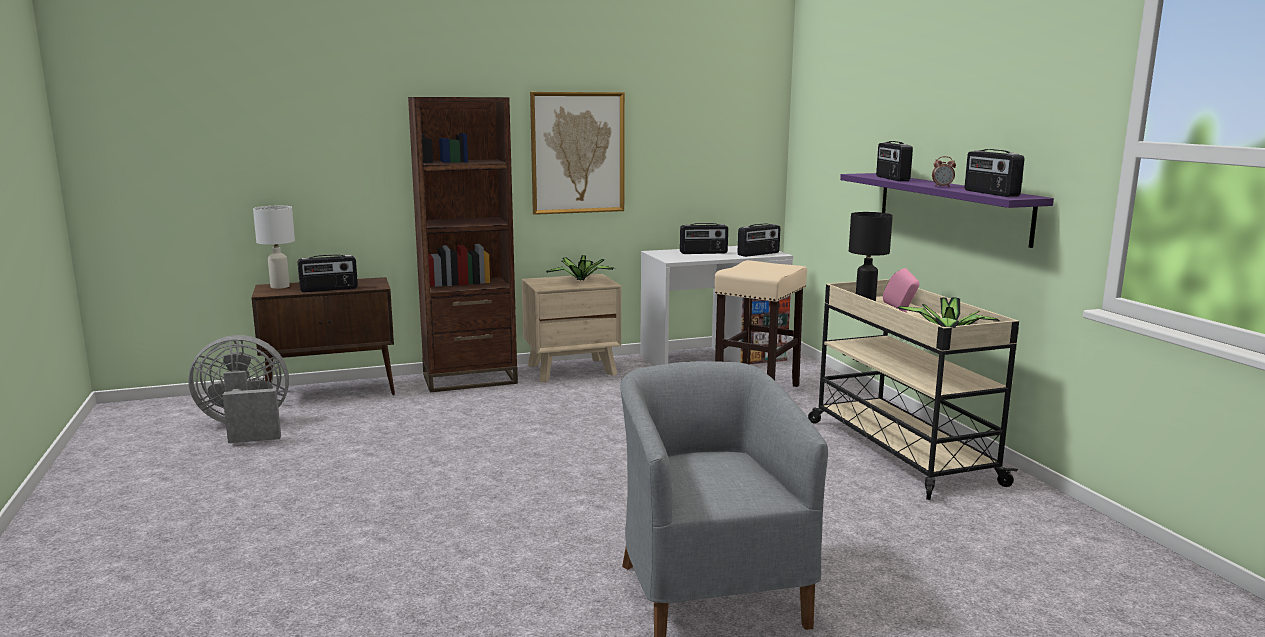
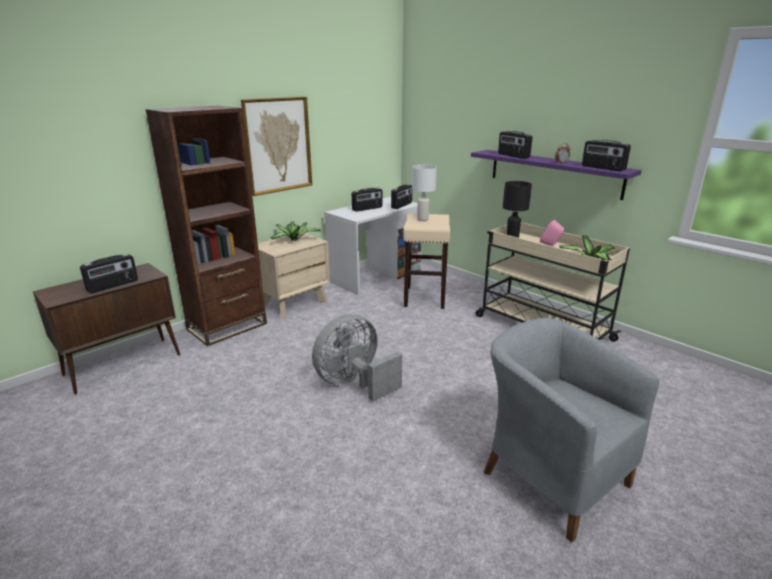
camera: 25 degrees left, 10 degrees up
grey fan [188,335,289,443] -> grey fan moved to [312,314,402,401]
white table lamp [253,206,295,289] -> white table lamp moved to [412,165,437,221]

